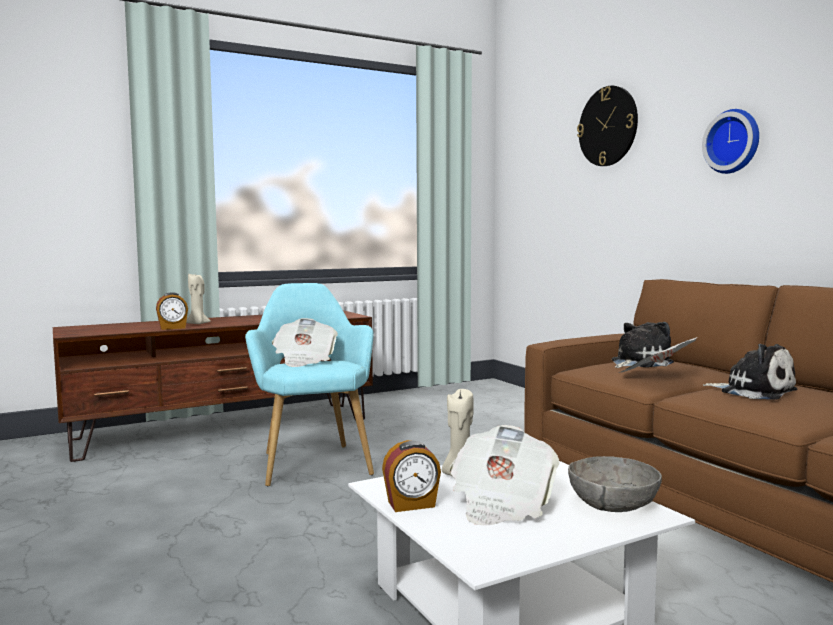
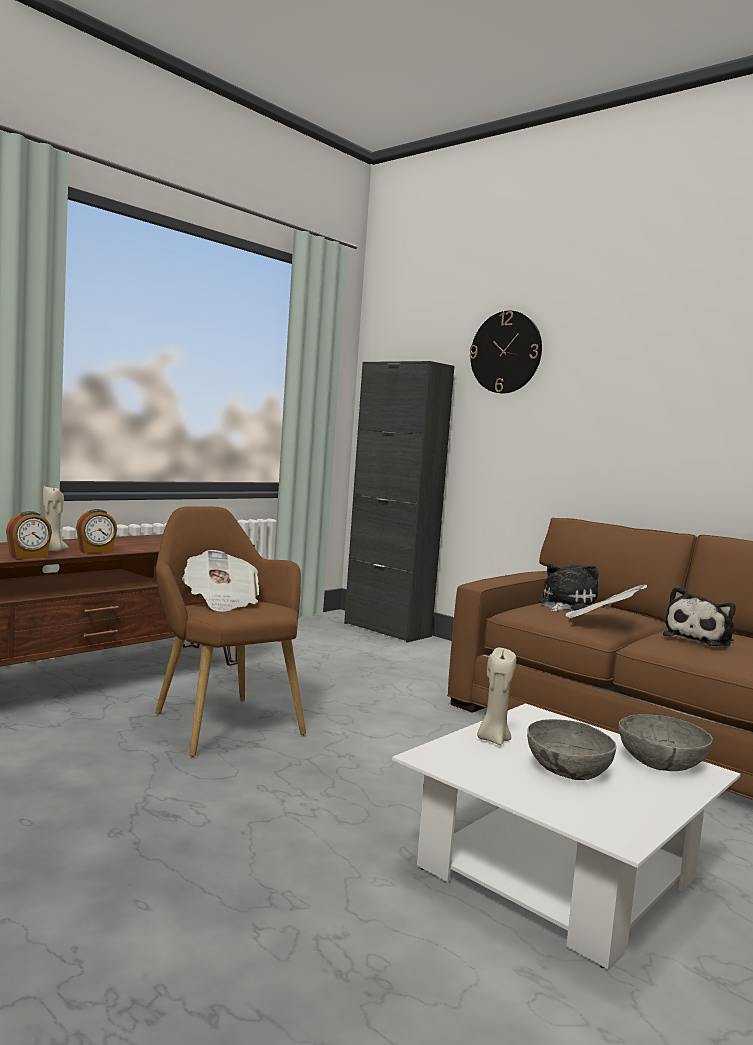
camera: 20 degrees left, 0 degrees up
turquoise armchair [245,283,374,487] -> brown armchair [155,506,306,757]
alarm clock [382,440,441,512] -> alarm clock moved to [76,509,117,554]
newspaper [450,425,560,525] -> grey bowl [527,719,616,780]
wall clock [702,109,759,174] -> none
plush toy [703,344,797,400] -> plush toy turned 105 degrees clockwise [663,587,736,647]
none -> black cabinet [344,361,454,642]

